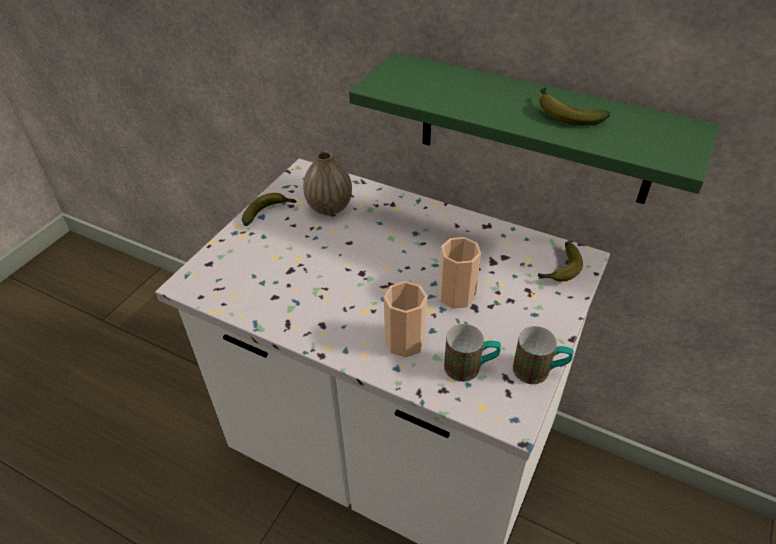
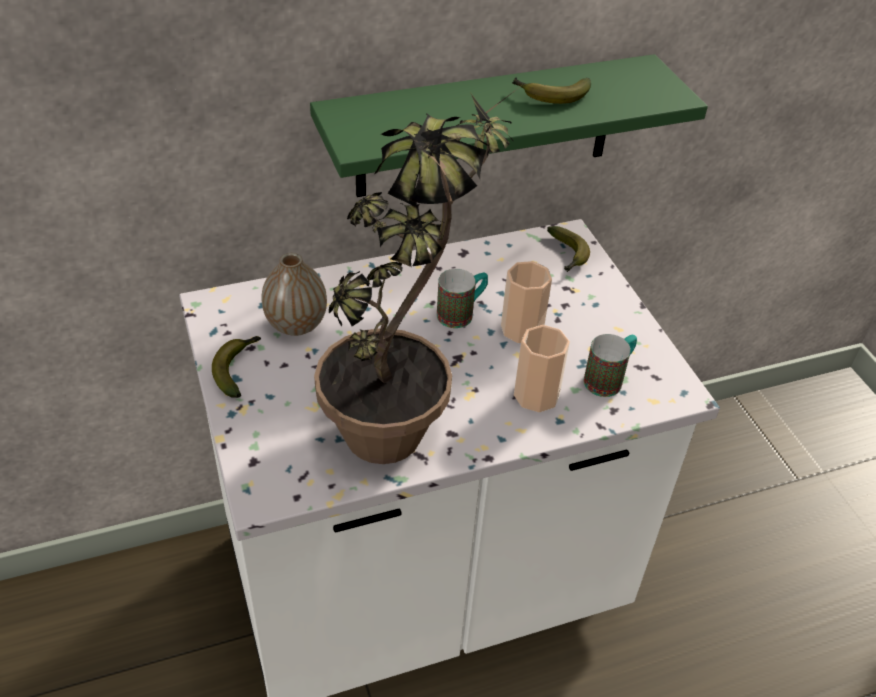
camera: 50 degrees left, 0 degrees up
mug [513,326,574,384] -> mug moved to [437,269,488,328]
none -> potted plant [314,86,521,464]

